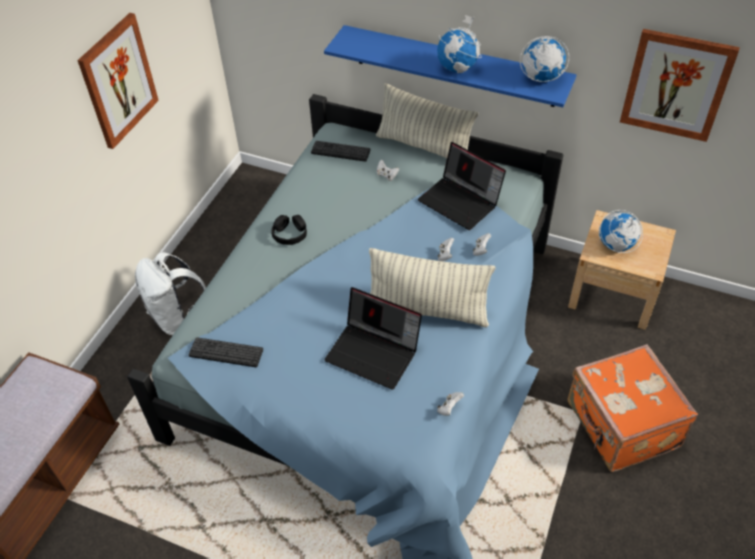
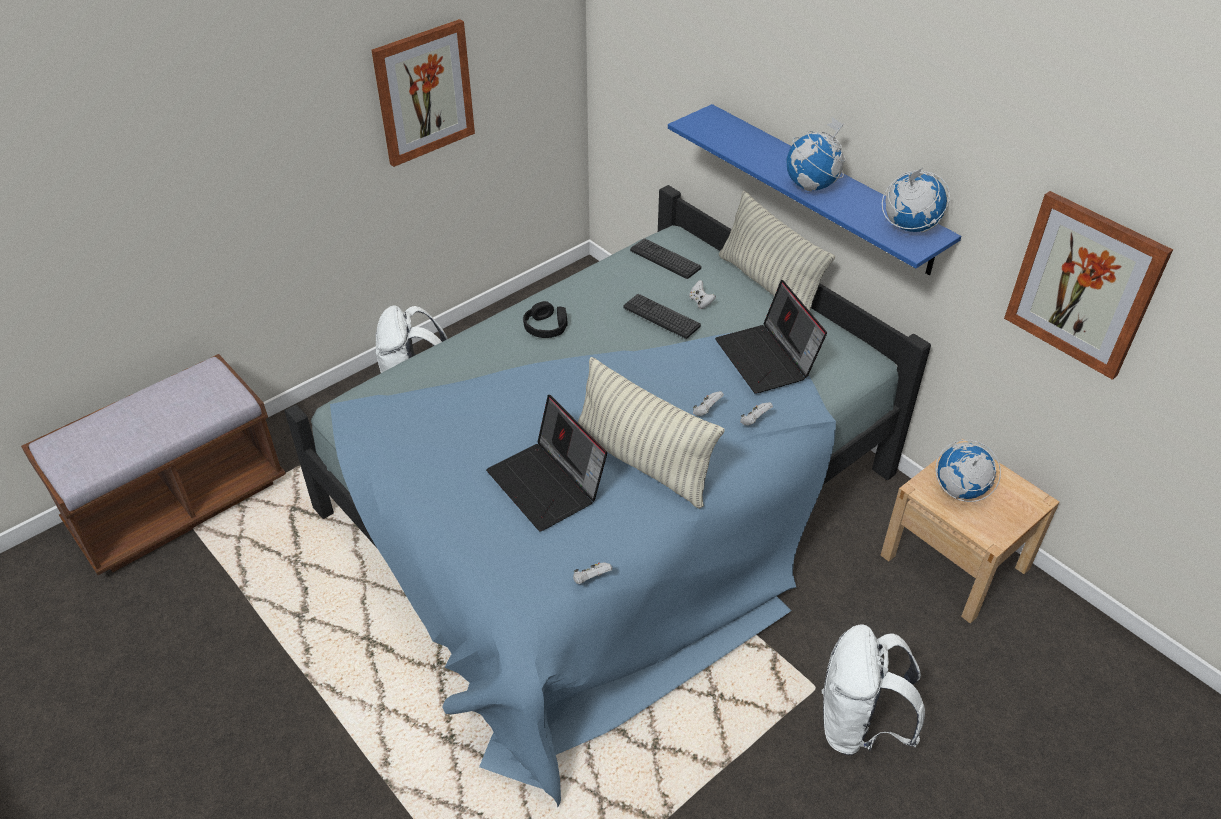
camera: 25 degrees right, 5 degrees down
keyboard [189,337,263,367] -> keyboard moved to [623,294,701,339]
orange suitcase [568,344,698,472] -> white backpack [822,624,925,755]

